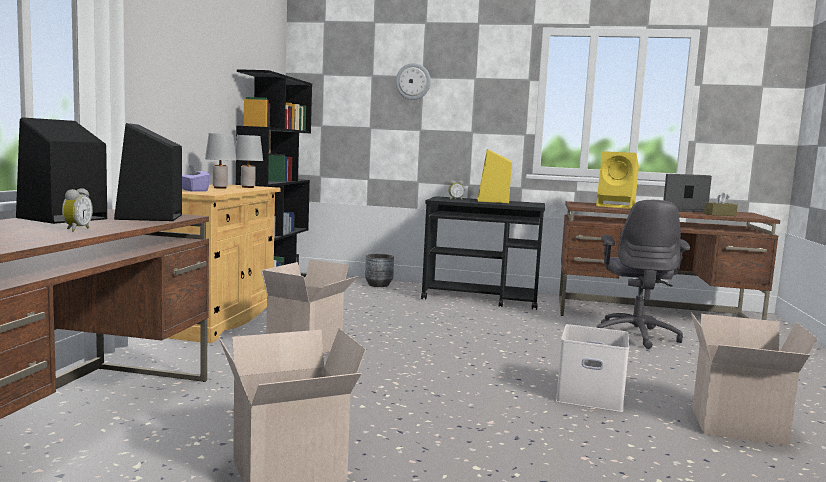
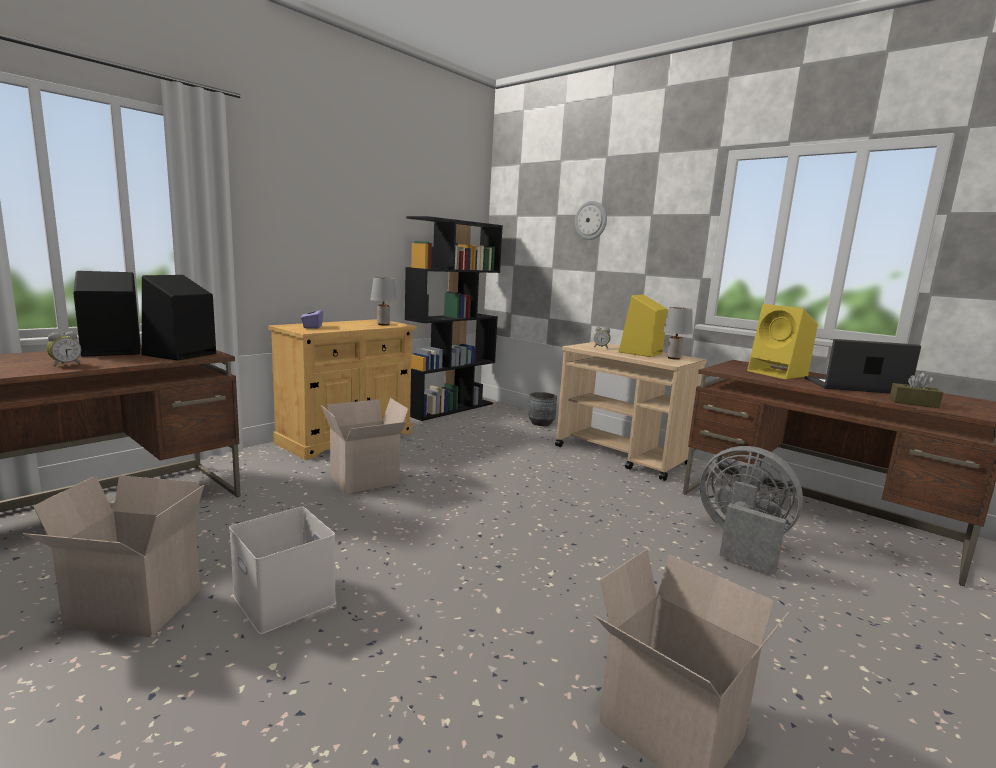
camera: 30 degrees right, 5 degrees up
grey table lamp [205,133,236,189] -> grey table lamp moved to [663,307,693,360]
black cart [421,196,545,310] -> beige cart [555,342,707,481]
white storage box [556,324,629,412] -> white storage box moved to [229,507,336,634]
grey office chair [597,200,690,349] -> grey fan [699,446,803,575]

